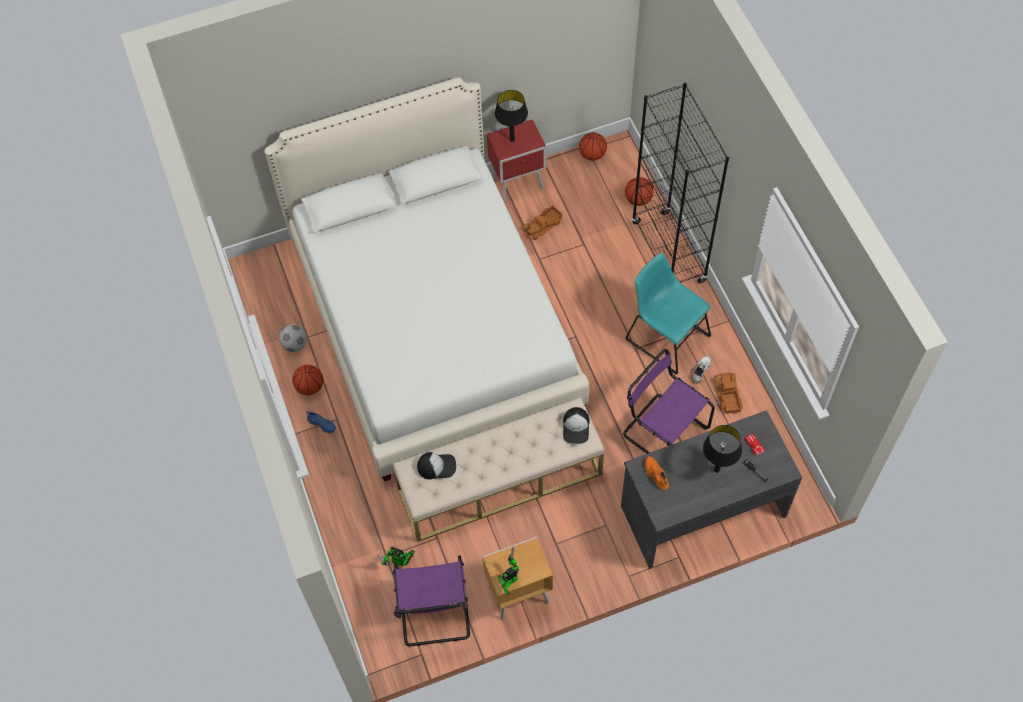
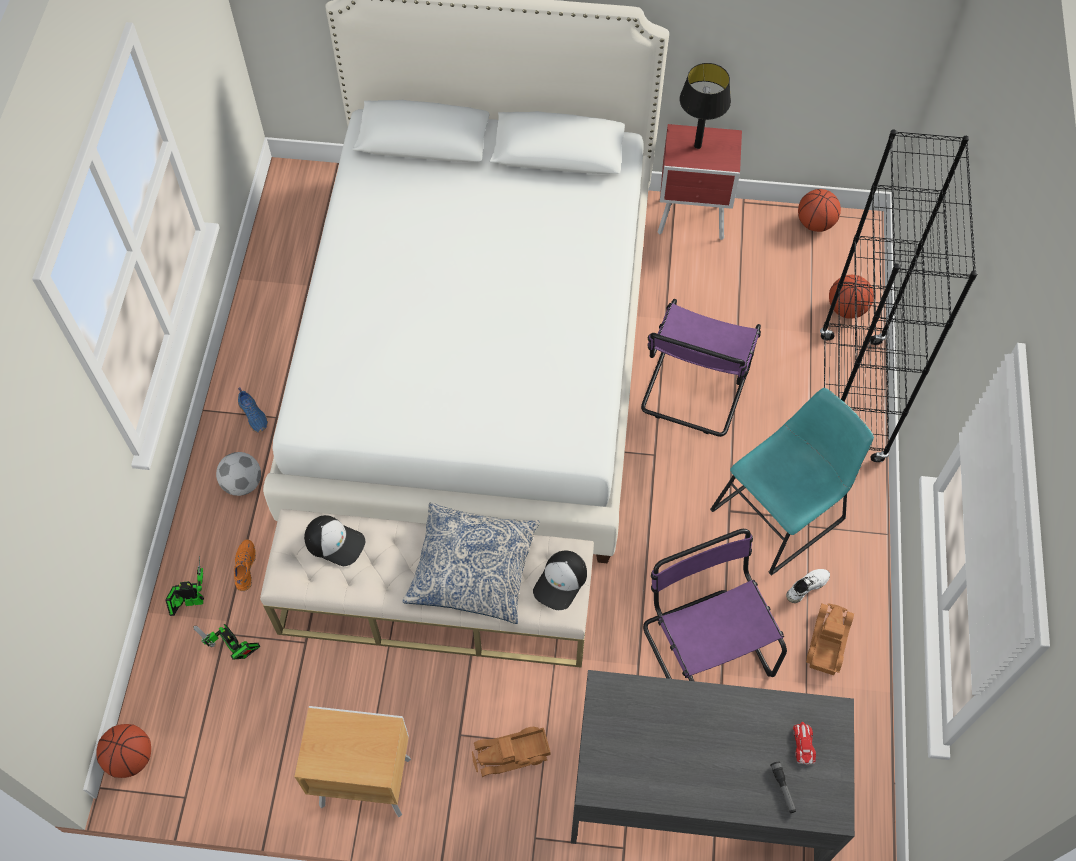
camera: 25 degrees right, 0 degrees up
football [279,324,307,352] -> football moved to [216,452,261,496]
basketball [292,365,323,395] -> basketball moved to [96,724,151,778]
purple chair [393,555,470,646] -> purple chair moved to [641,299,761,437]
toy robot [498,547,519,595] -> toy robot moved to [165,557,204,616]
toy truck [522,205,562,240] -> toy truck moved to [472,727,551,777]
turquoise chair [625,252,711,374] -> turquoise chair turned 75 degrees clockwise [710,388,874,575]
orange shoe [645,456,669,490] -> orange shoe moved to [234,539,256,591]
black table lamp [703,425,742,473] -> none
none -> pillow [402,503,539,624]

